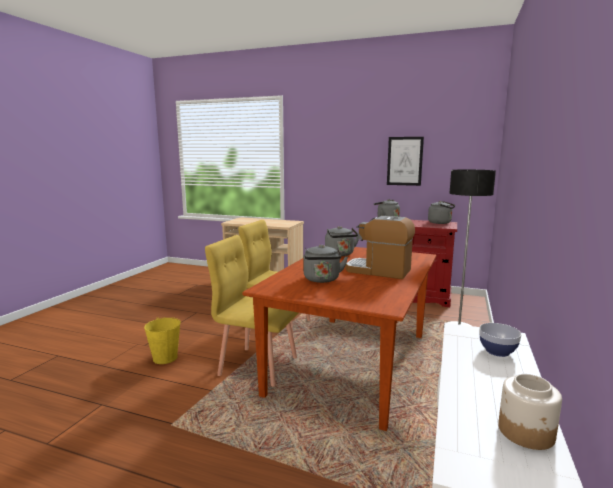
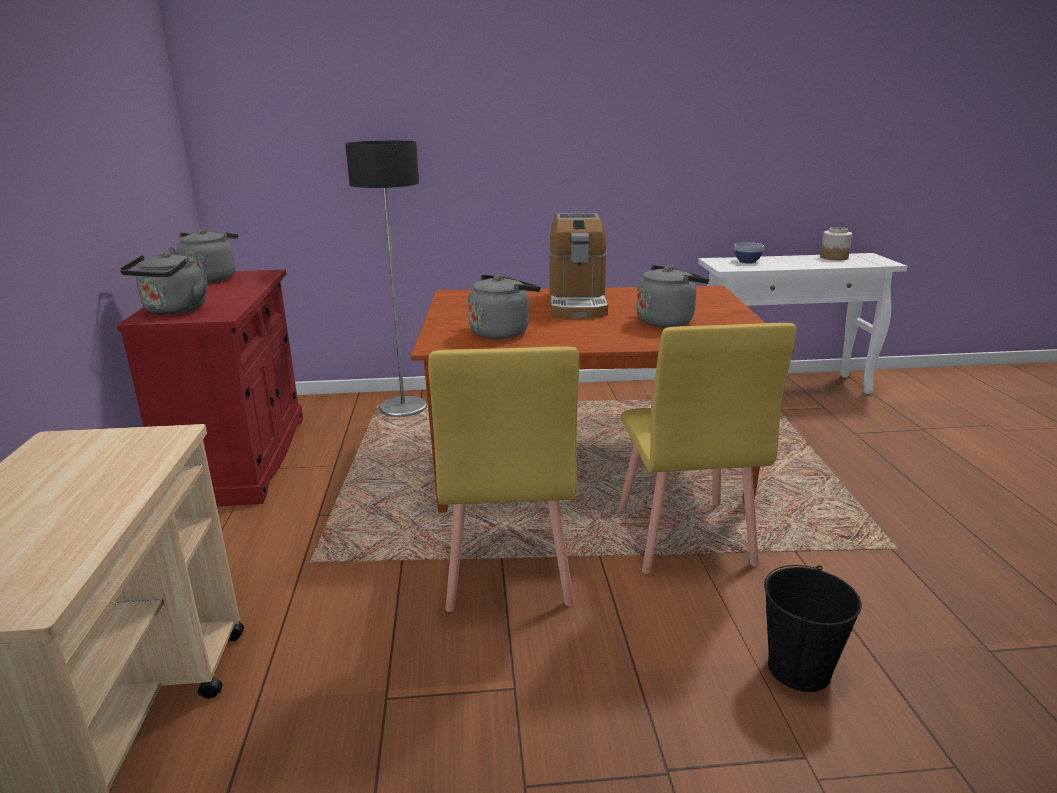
camera: 115 degrees left, 10 degrees up
yellow bucket [144,317,181,364] -> black bucket [764,565,862,692]
picture [387,137,424,186] -> none

